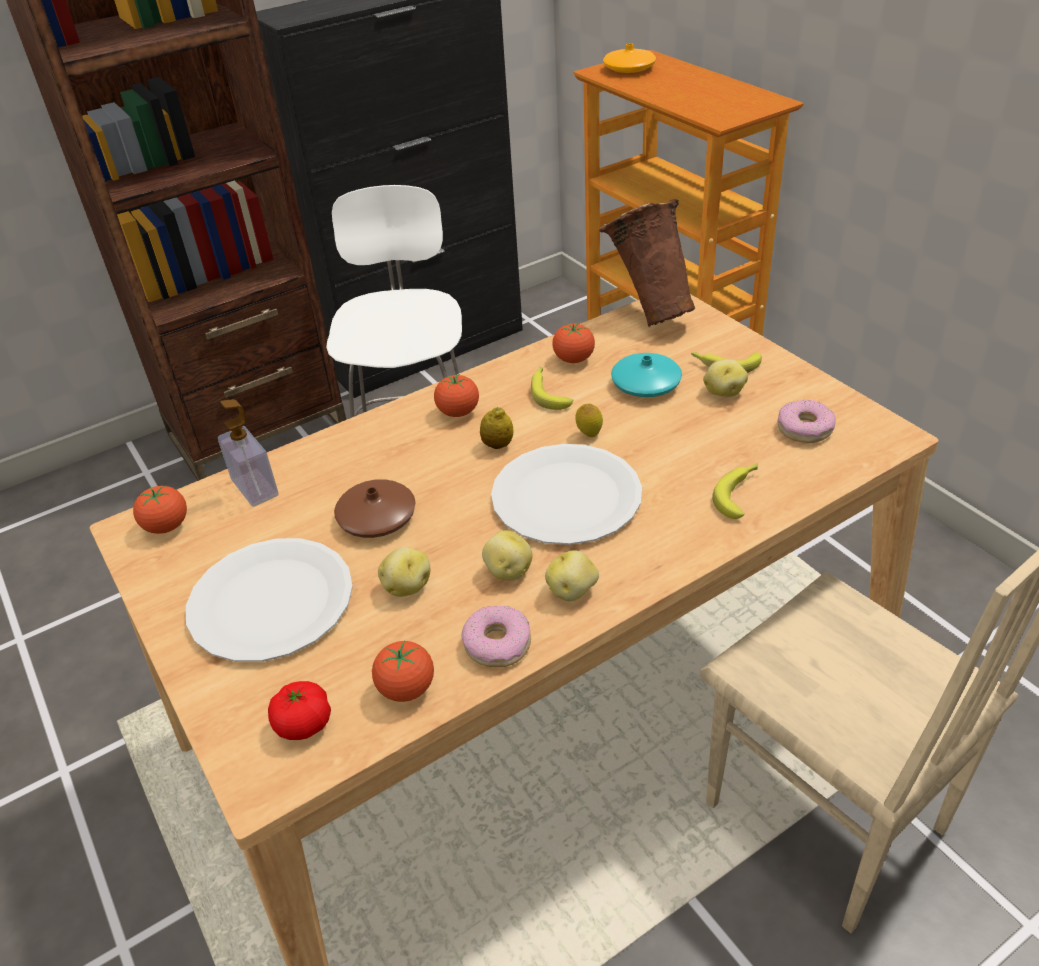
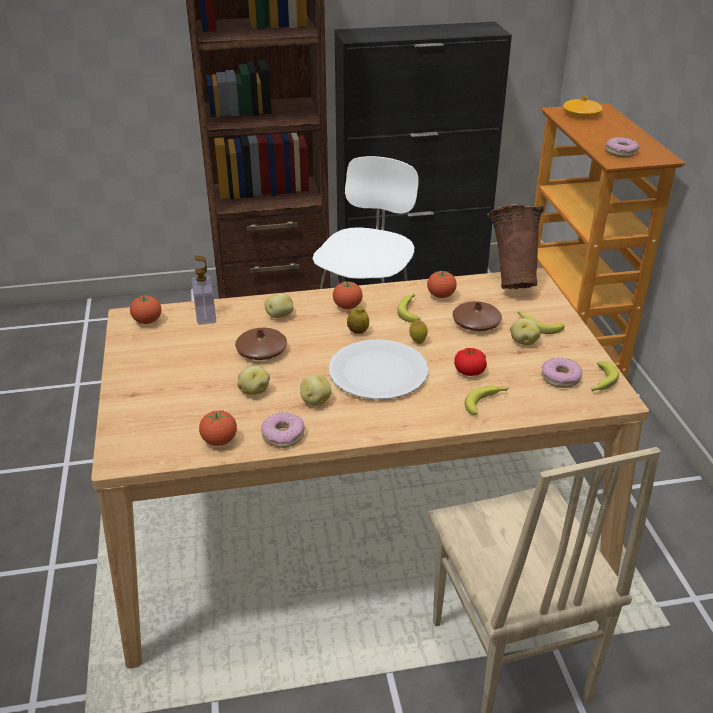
camera: 20 degrees right, 5 degrees down
white plate [186,538,353,662] -> none
tomato [268,681,331,740] -> tomato moved to [454,348,487,376]
potato [545,550,599,601] -> potato moved to [265,293,293,318]
turquoise vase [611,353,682,397] -> brown vase [453,301,502,331]
none -> banana [591,361,619,391]
none -> donut [605,137,639,157]

